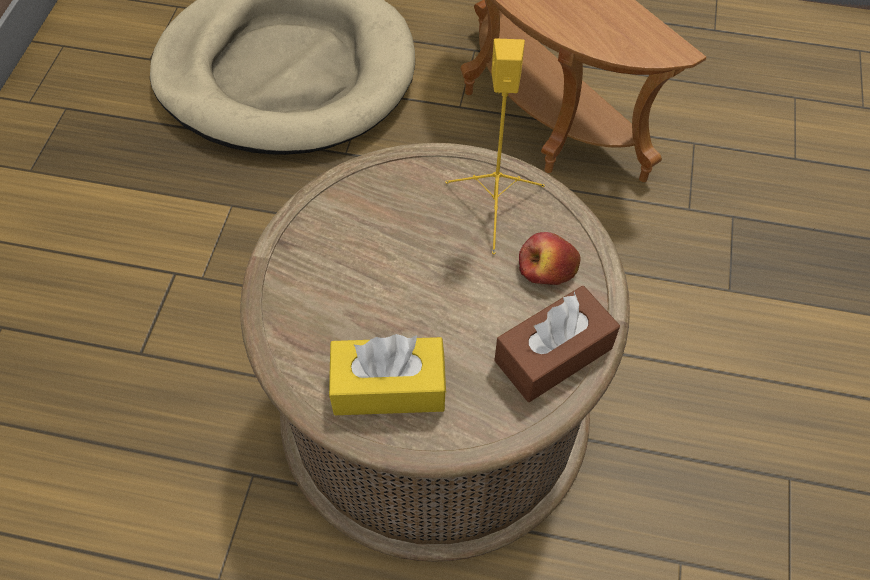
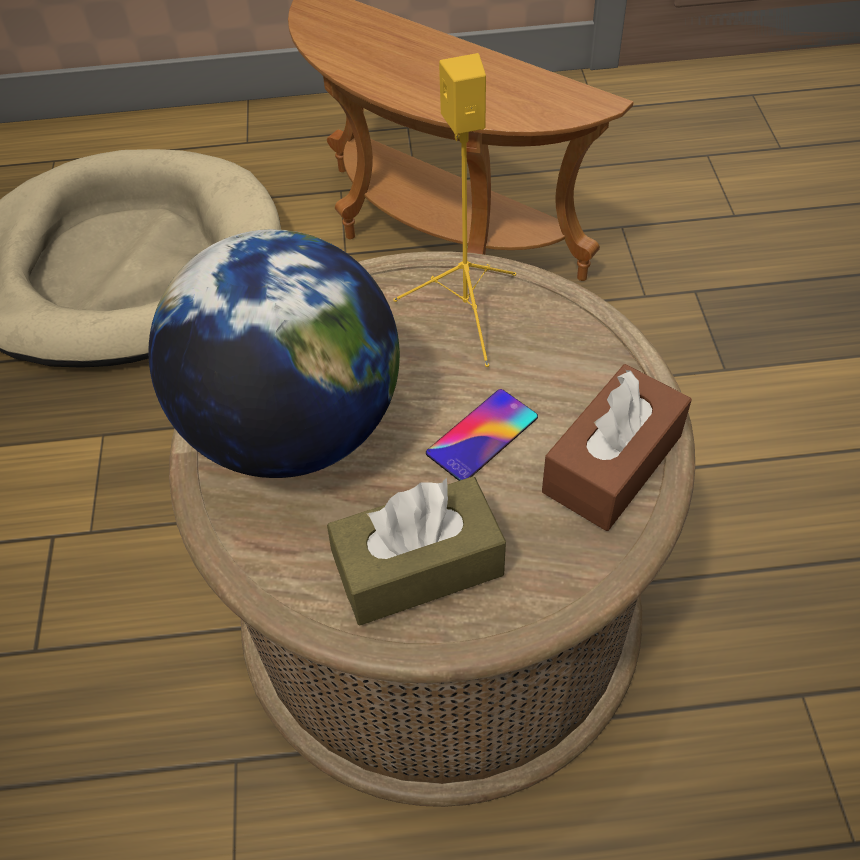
camera: 15 degrees left, 5 degrees down
yellow tissue box [329,334,446,415] -> brown tissue box [327,476,506,625]
apple [519,232,580,285] -> none
none -> globe [149,229,400,478]
none -> phone [426,389,538,481]

